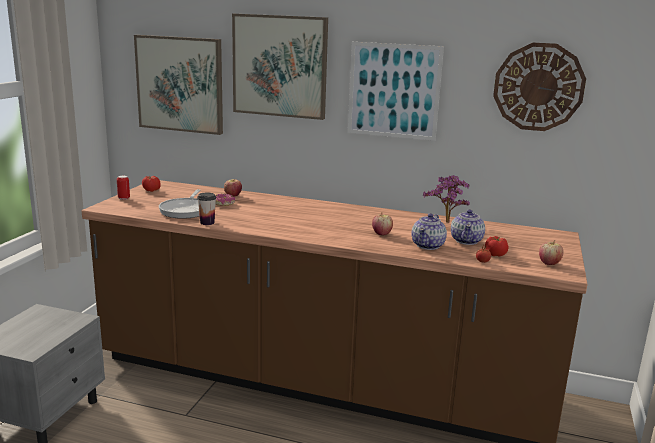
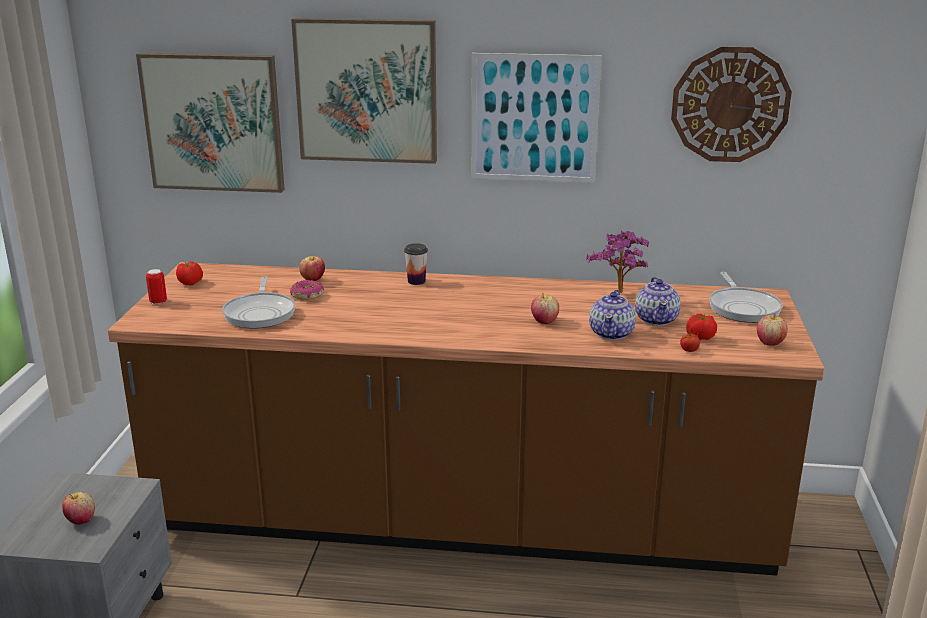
camera: 10 degrees left, 5 degrees up
cup [197,192,216,225] -> cup moved to [404,243,428,285]
none -> apple [62,492,95,525]
none -> frying pan [709,272,783,323]

